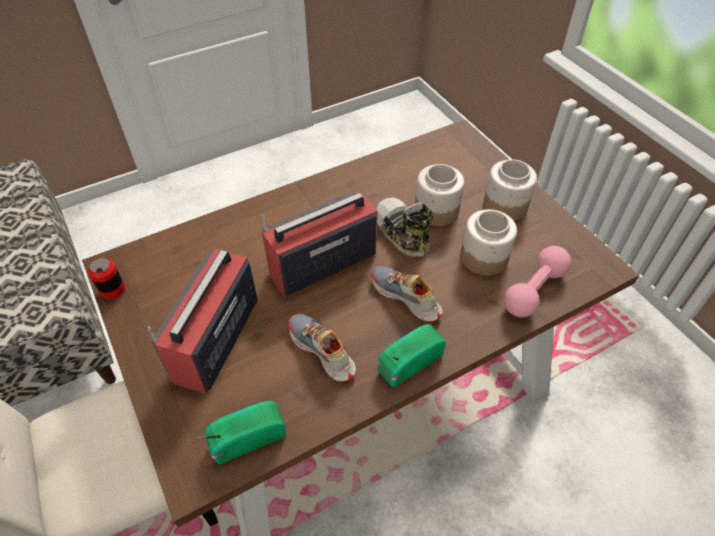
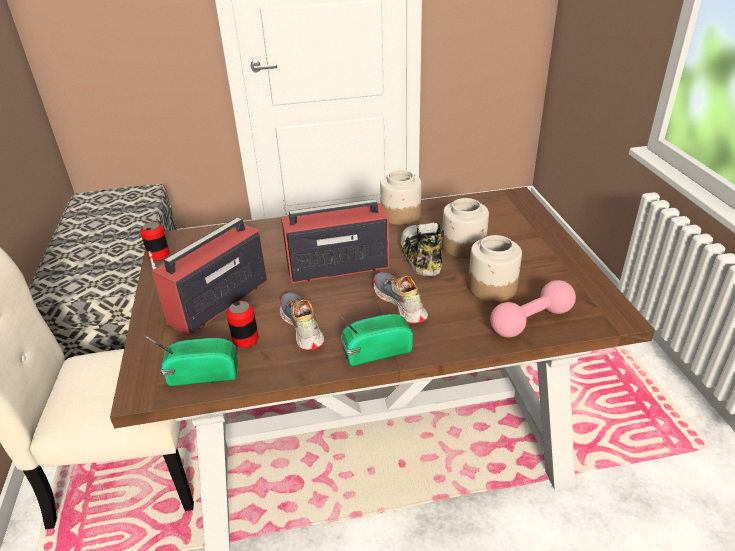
camera: 20 degrees right, 15 degrees down
jar [483,159,537,221] -> jar moved to [380,170,421,225]
none -> can [226,301,259,348]

